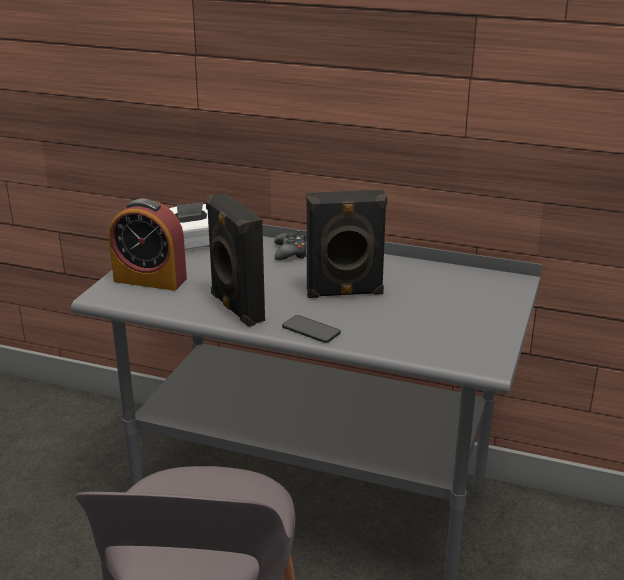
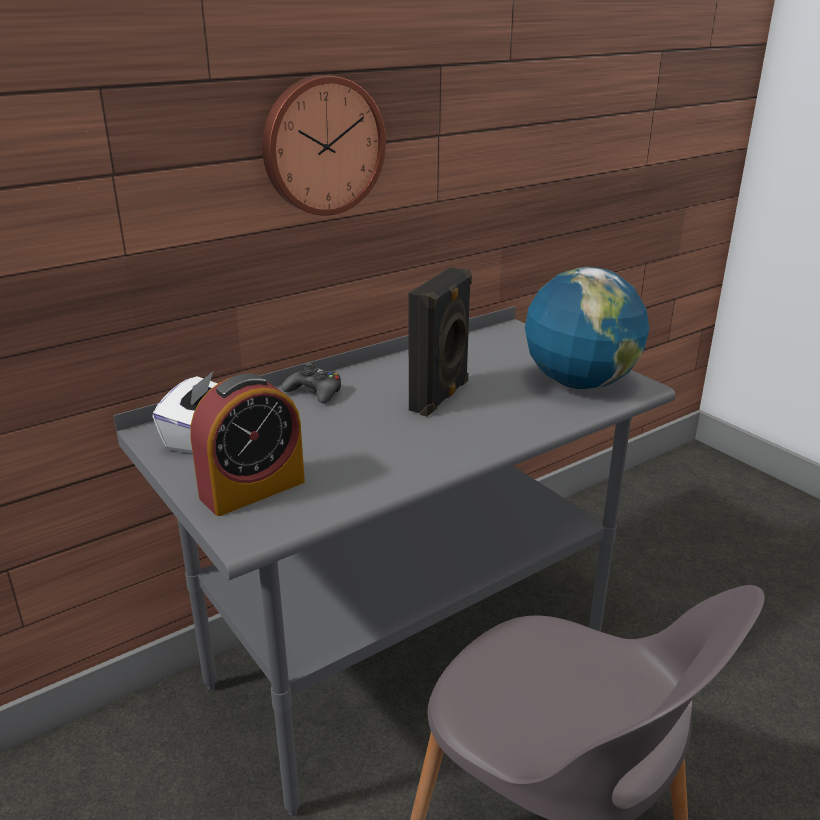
camera: 55 degrees left, 0 degrees up
black speaker [206,193,265,327] -> none
phone [282,315,341,343] -> none
none -> wall clock [262,75,386,216]
none -> globe [525,267,649,389]

